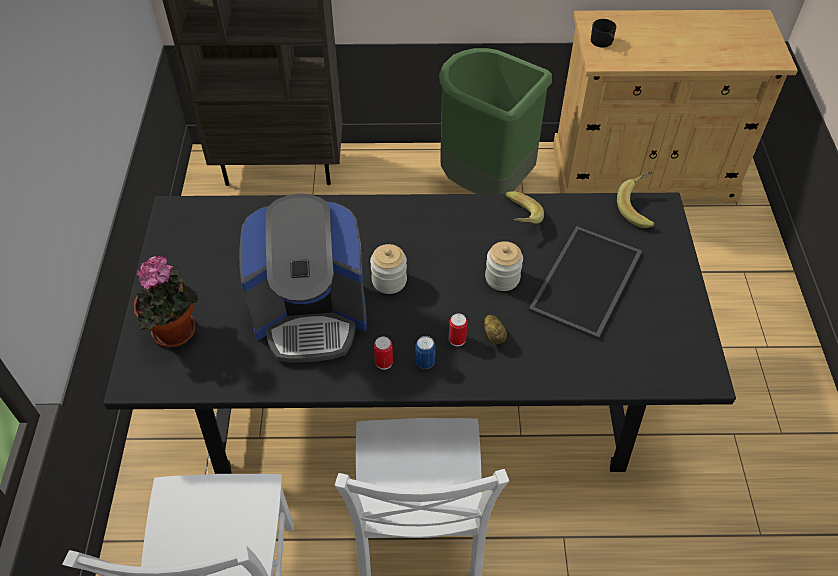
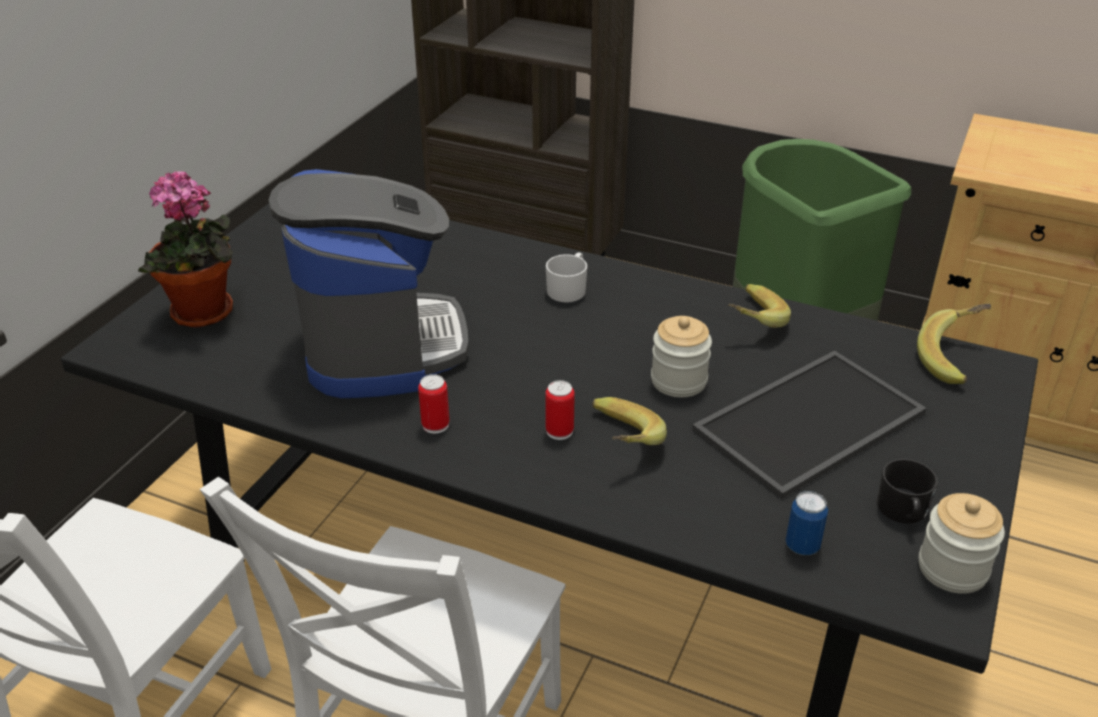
camera: 25 degrees right, 15 degrees down
coffee machine [239,194,367,362] -> coffee machine turned 120 degrees counterclockwise [269,169,469,398]
jar [370,244,407,294] -> jar moved to [919,493,1005,594]
can [416,336,436,369] -> can moved to [786,491,828,555]
potato [484,315,507,345] -> banana [592,397,667,445]
black mug [591,19,616,48] -> black mug moved to [877,459,938,524]
none -> white mug [546,252,587,303]

